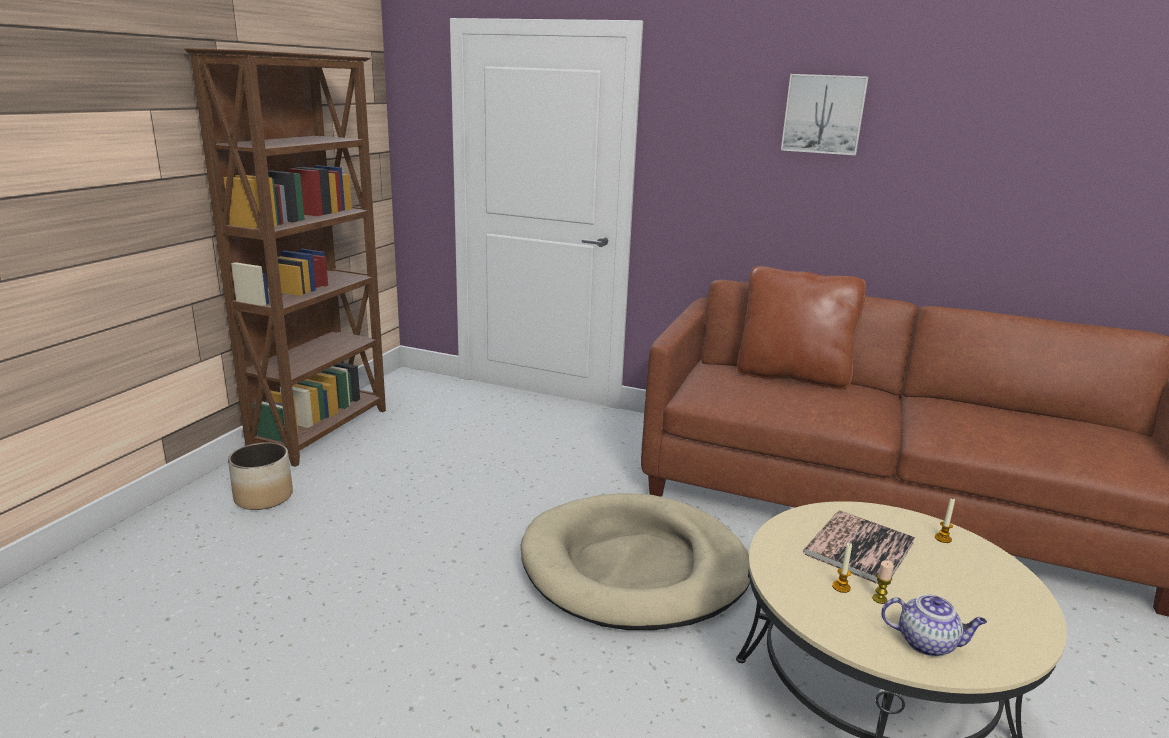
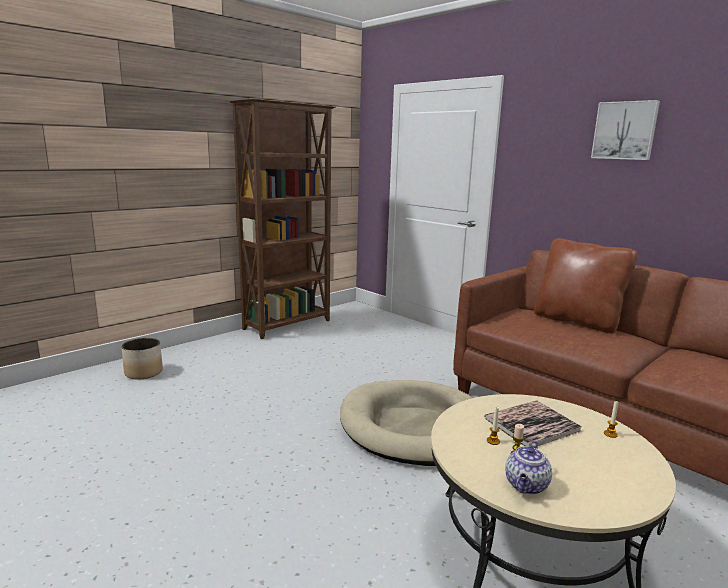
camera: 25 degrees right, 5 degrees down
planter [228,443,293,510] -> planter moved to [121,338,163,380]
teapot [881,594,987,657] -> teapot turned 75 degrees clockwise [505,441,552,494]

